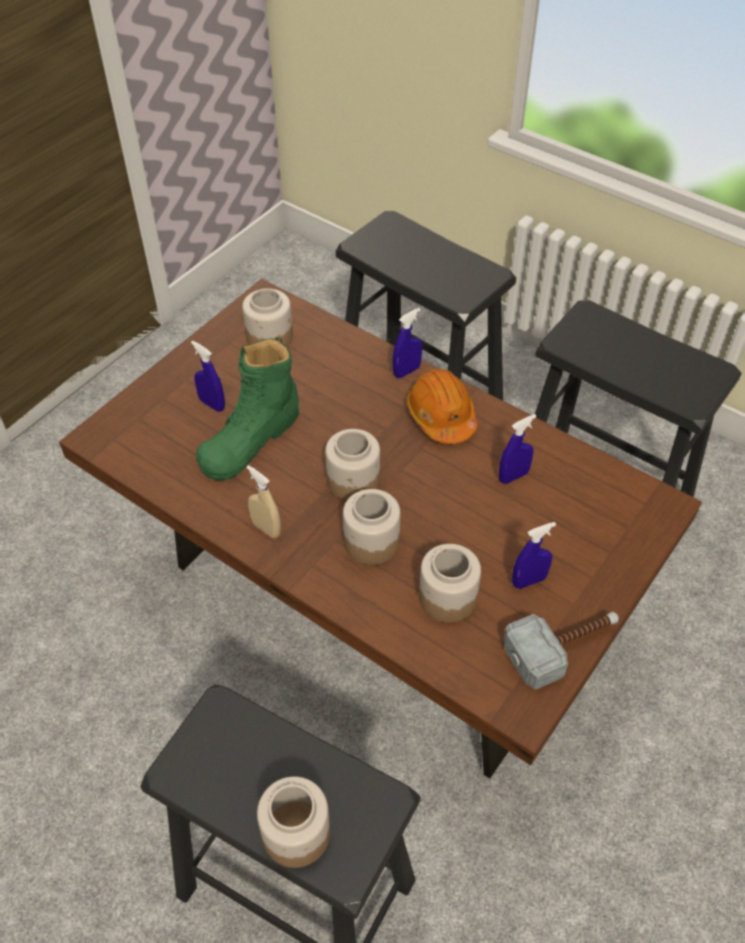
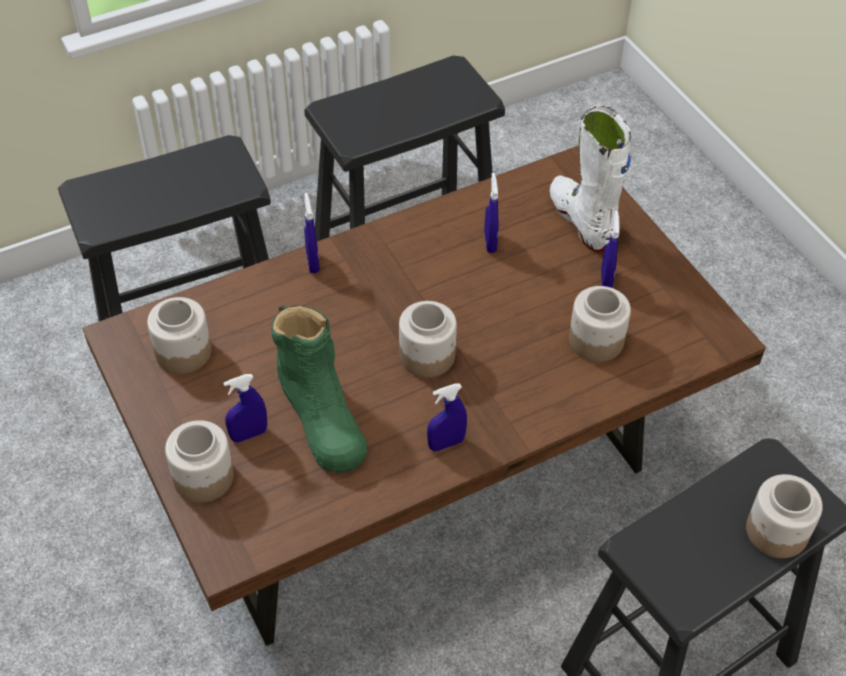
camera: 65 degrees left, 0 degrees up
beige spray bottle [246,465,281,538] -> blue spray bottle [427,384,467,451]
jar [343,489,401,565] -> jar moved to [165,420,234,503]
orange hard hat [406,369,478,444] -> none
hammer [504,612,619,689] -> none
none -> white boot [550,105,631,253]

